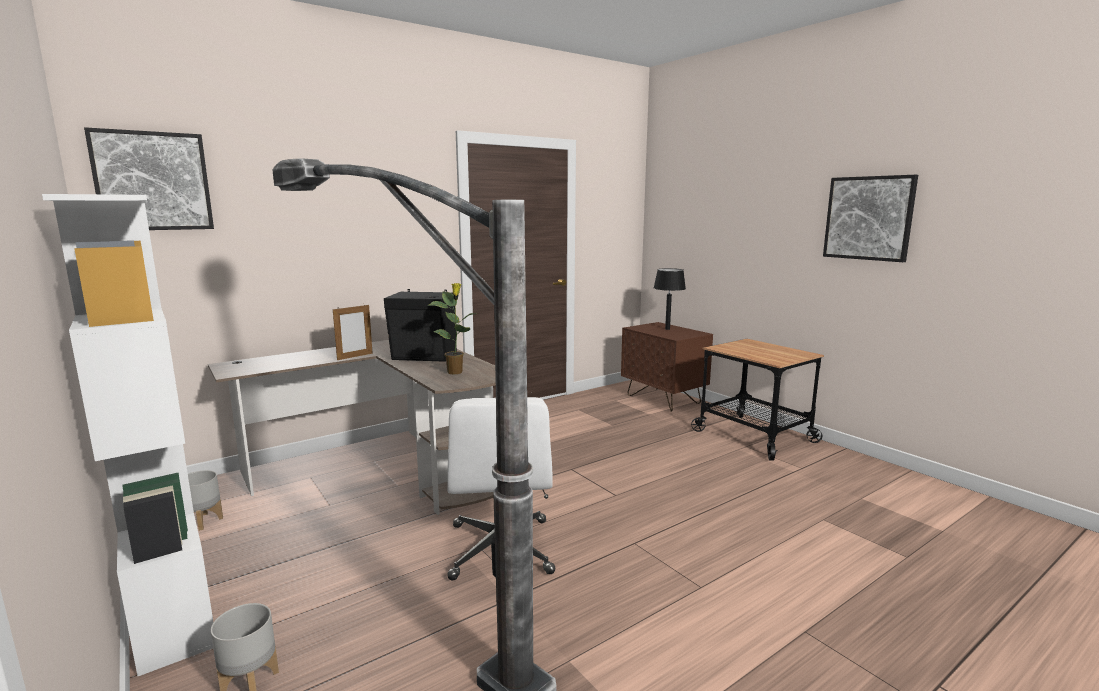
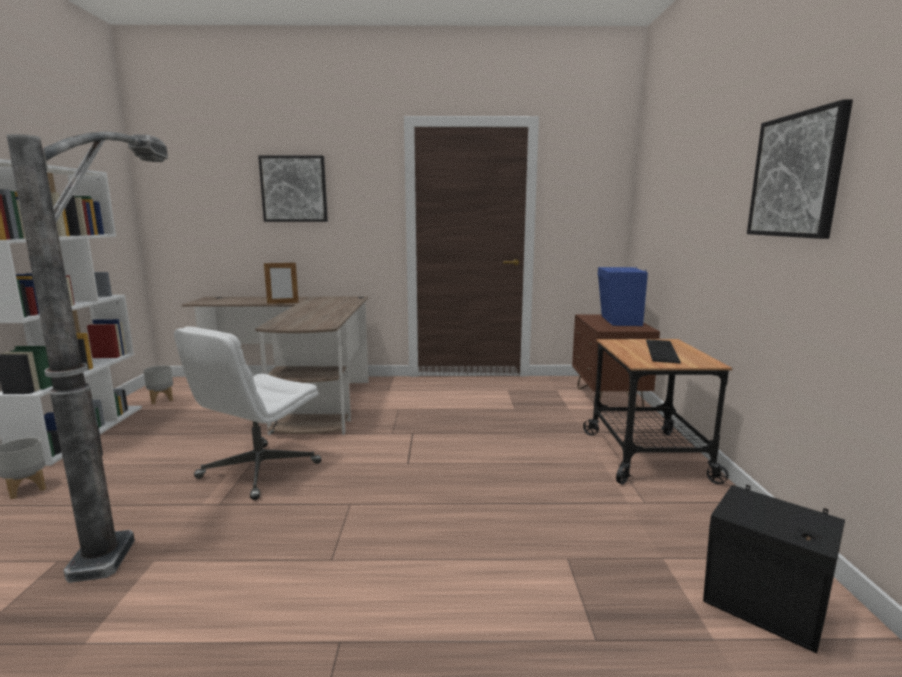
camera: 35 degrees right, 0 degrees up
picture [84,127,214,230] -> picture moved to [258,156,328,222]
black speaker [384,289,457,362] -> black speaker moved to [703,485,845,653]
potted plant [429,283,475,374] -> none
black table lamp [654,268,686,330] -> blue speaker [598,266,648,326]
none -> keyboard [646,339,681,364]

